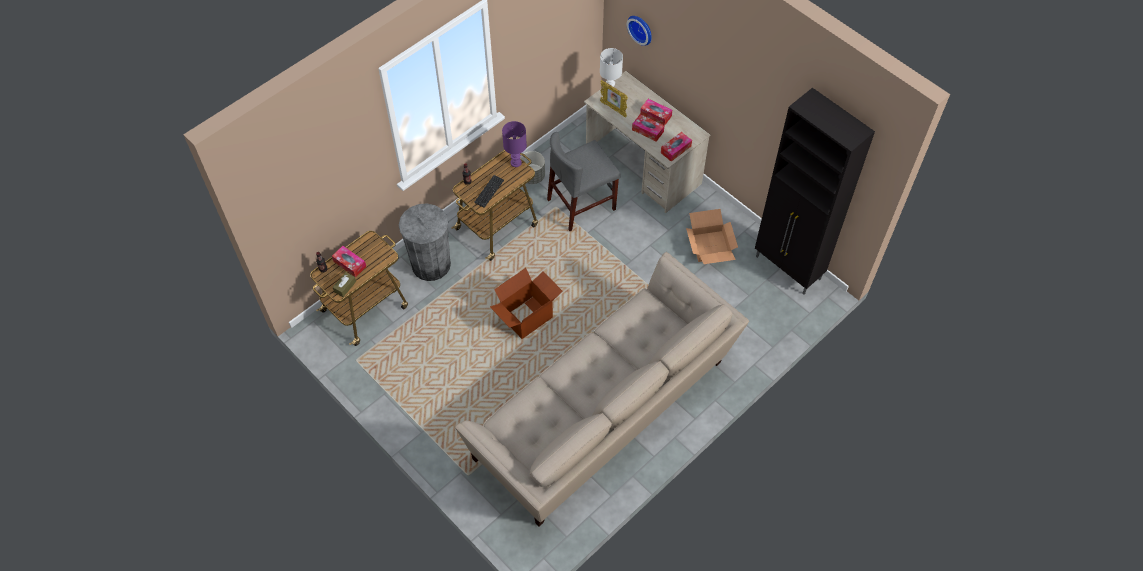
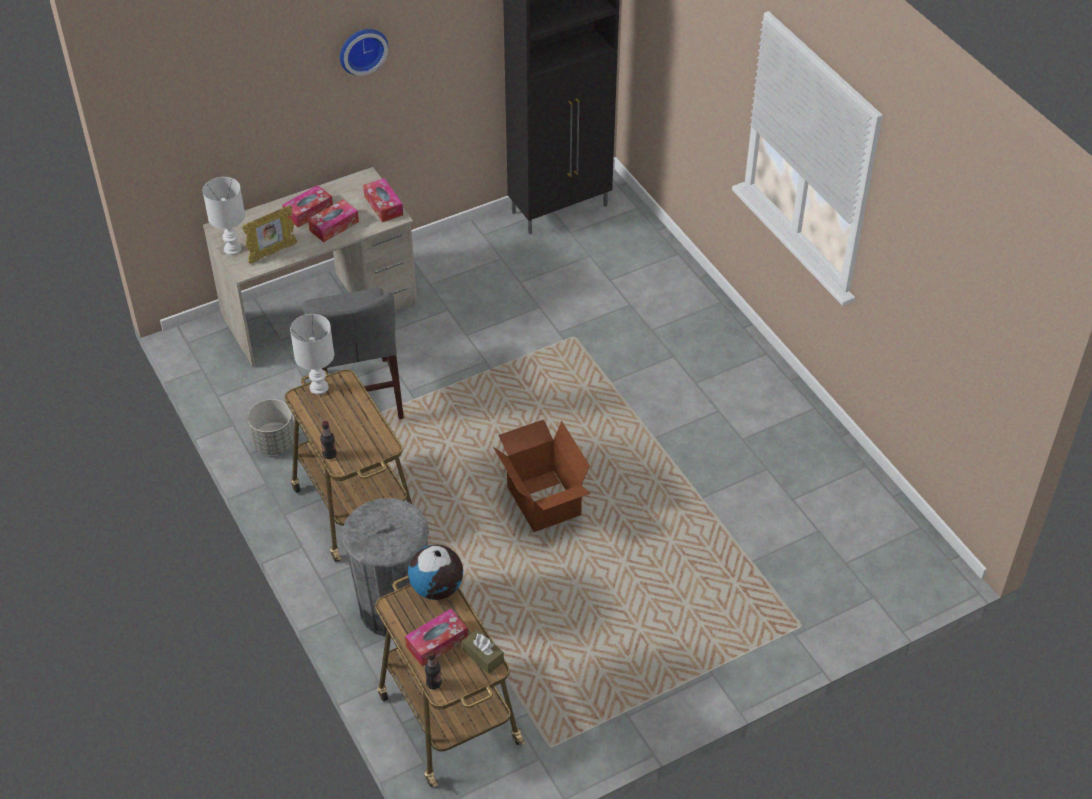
camera: 75 degrees left, 10 degrees down
beige sofa [455,252,749,526] -> none
keyboard [474,175,504,208] -> none
purple table lamp [502,121,527,167] -> white table lamp [290,314,334,395]
wall clock [627,16,651,45] -> wall clock moved to [340,29,388,75]
cardboard box [686,209,738,264] -> none
none -> globe [408,544,463,600]

